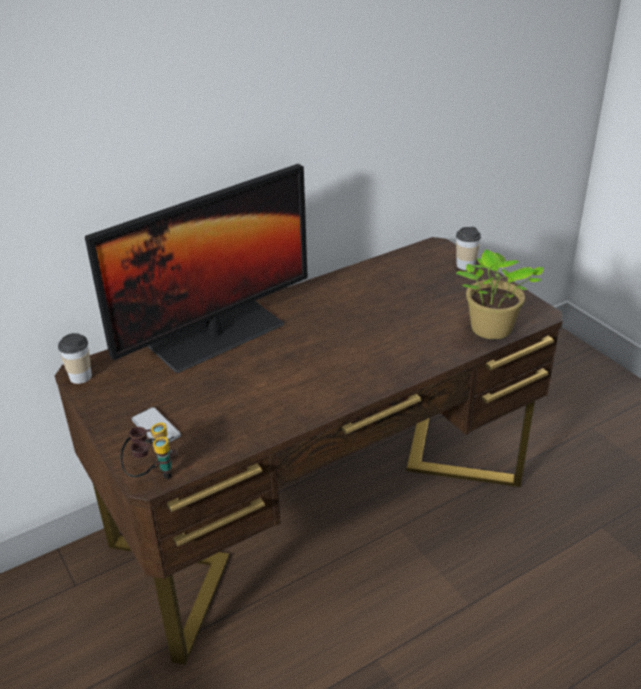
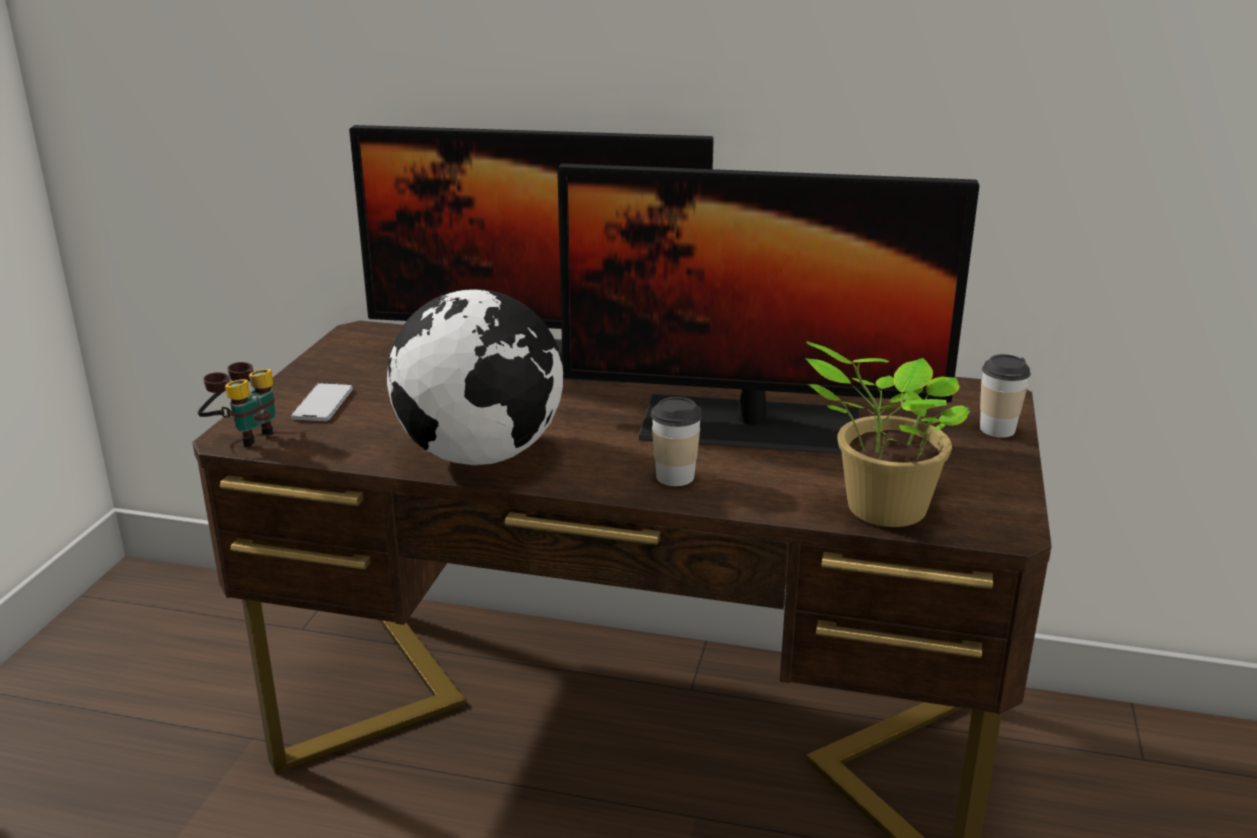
camera: 45 degrees right, 10 degrees down
cup [58,333,92,384] -> cup moved to [651,397,702,486]
none -> globe [387,289,563,465]
none -> monitor [557,164,979,454]

